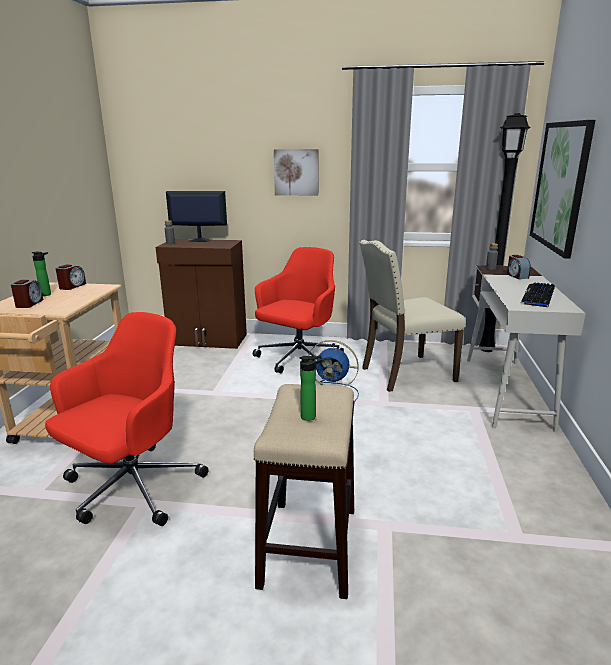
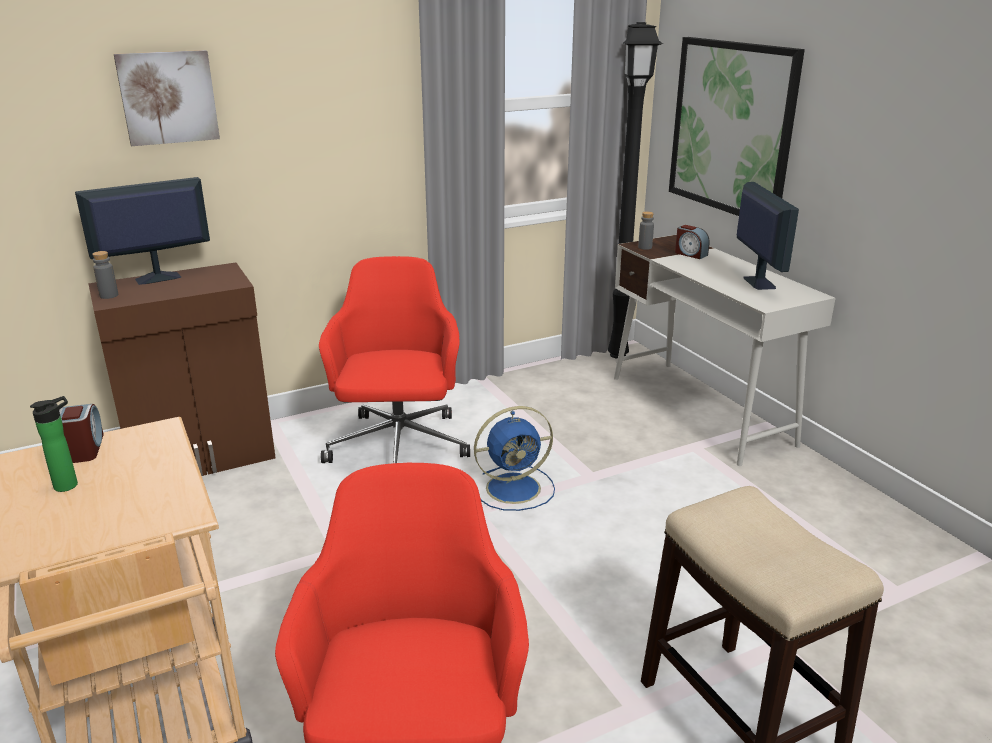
camera: 35 degrees left, 5 degrees up
alarm clock [11,280,43,308] -> none
picture [274,149,318,196] -> picture moved to [114,50,220,146]
bottle [300,356,323,421] -> none
beige chair [359,240,466,392] -> none
keyboard [521,283,555,307] -> monitor [737,182,799,290]

